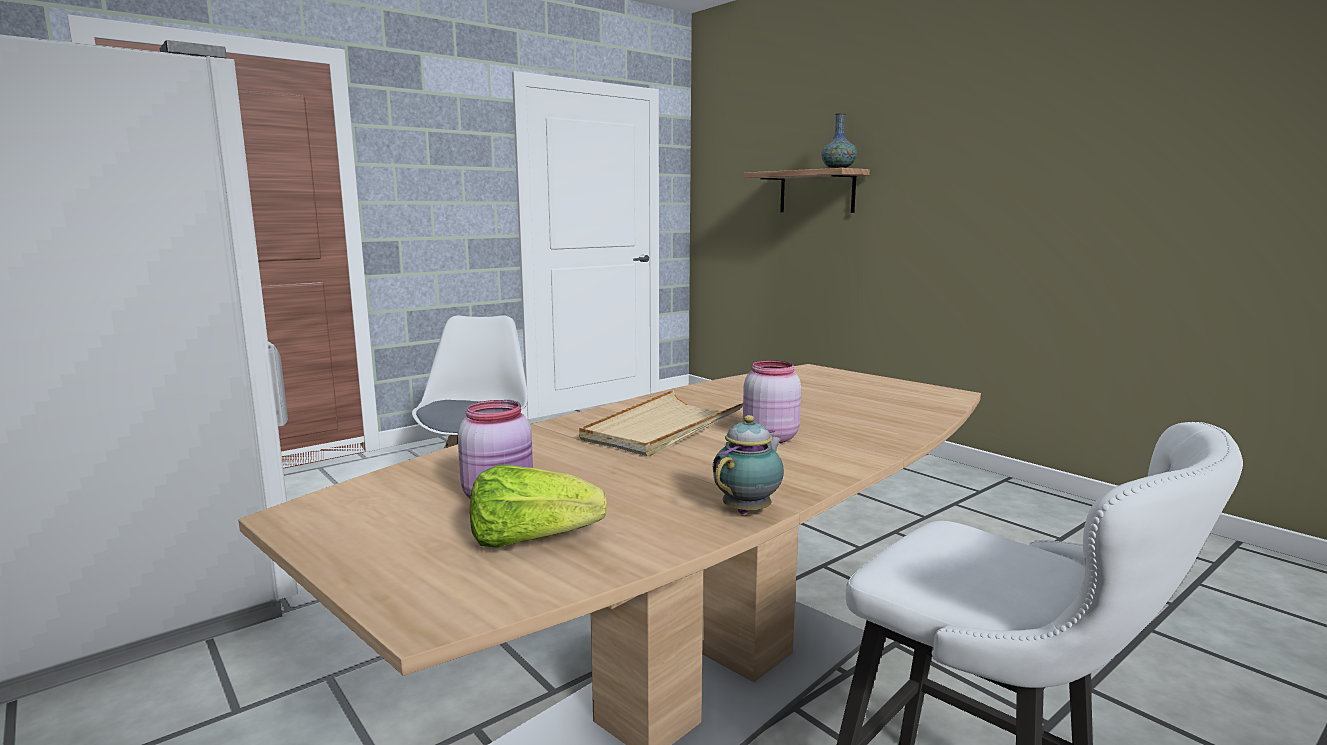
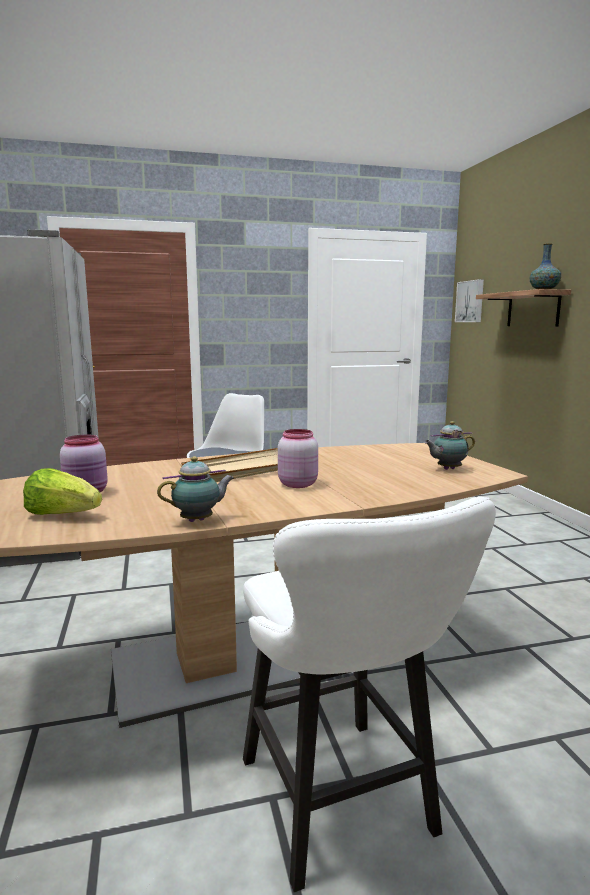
camera: 25 degrees right, 0 degrees up
none -> teapot [424,421,475,470]
none -> picture [455,279,484,322]

